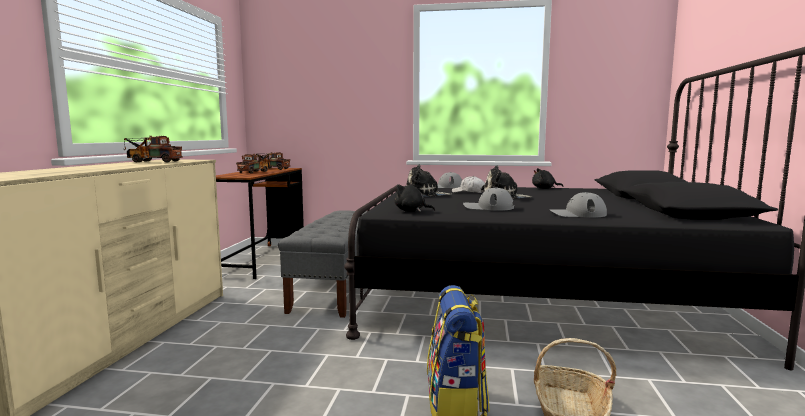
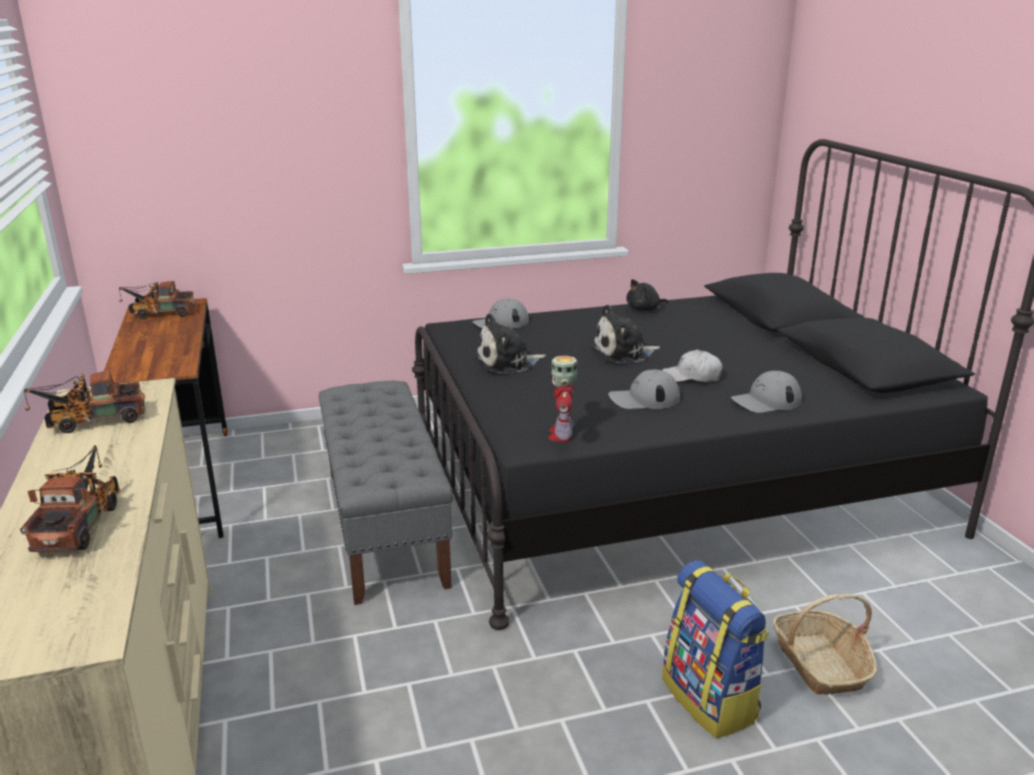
camera: 25 degrees left, 15 degrees up
toy truck [236,154,270,173] -> toy truck moved to [20,445,121,552]
black plush toy [394,182,435,212] -> toy robot [548,355,578,442]
white cap [452,176,485,193] -> white cap moved to [662,350,722,382]

